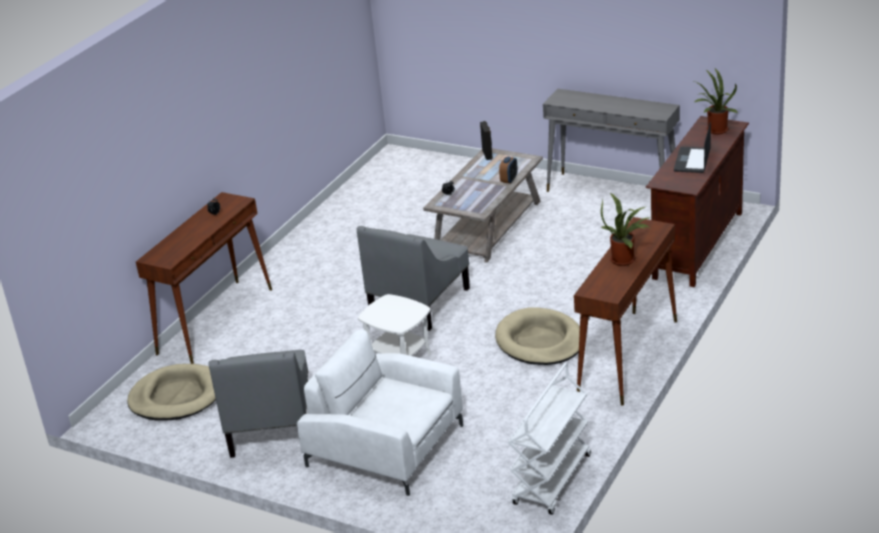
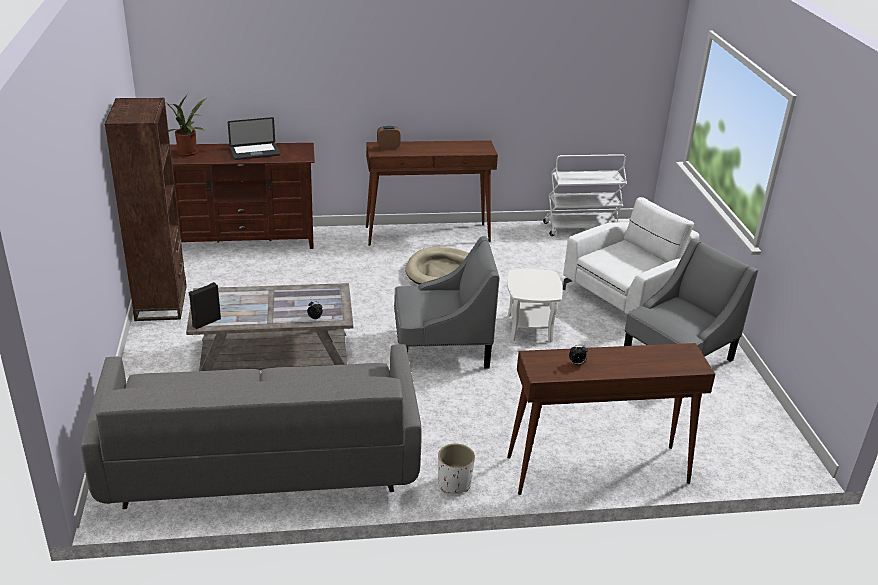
camera: 130 degrees left, 0 degrees up
beige dog bed [127,364,216,421] -> none
white armchair [297,330,463,496] -> white armchair turned 120 degrees counterclockwise [563,197,700,314]
alarm clock [499,156,518,184] -> alarm clock moved to [377,126,401,150]
grey console table [543,89,680,192] -> brown bookcase [105,98,187,321]
potted plant [601,193,650,266] -> none
none -> grey sofa [81,344,422,509]
none -> white planter [438,444,475,494]

